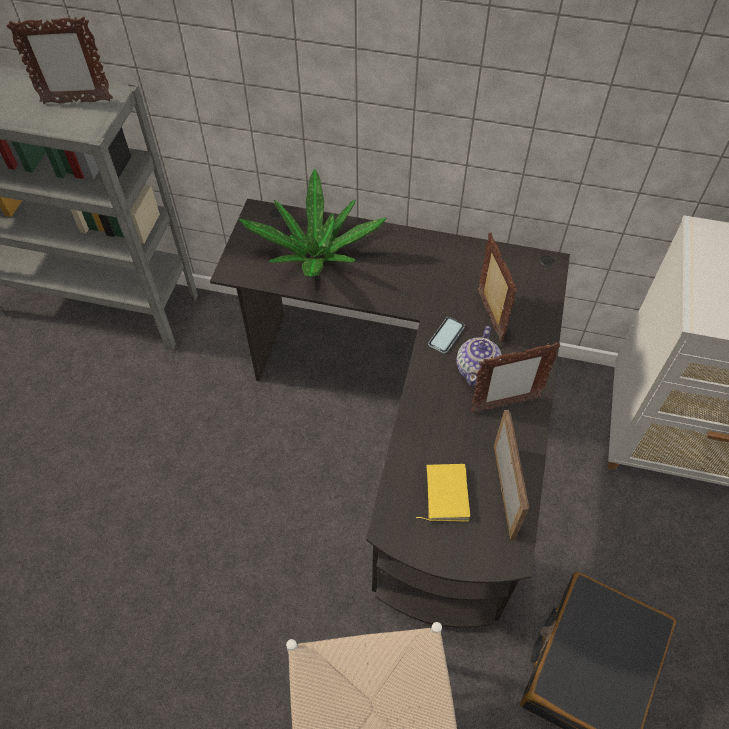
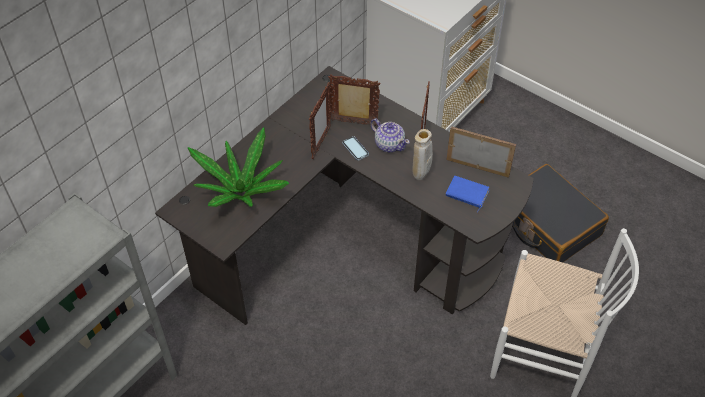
camera: 65 degrees left, 5 degrees down
picture frame [6,17,113,104] -> picture frame moved to [309,82,331,159]
yellow book [416,464,470,522] -> blue book [446,176,490,212]
none -> beige vase [412,129,433,180]

